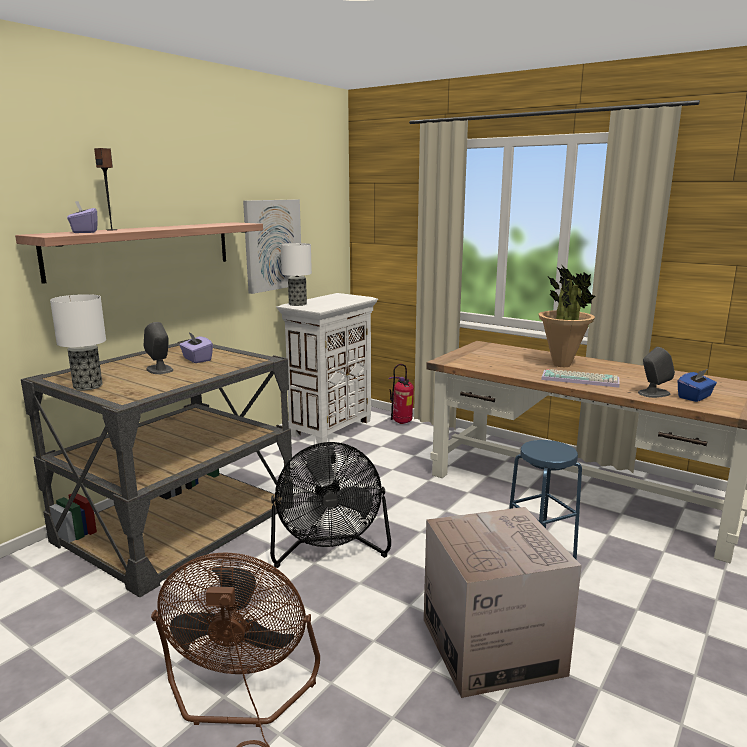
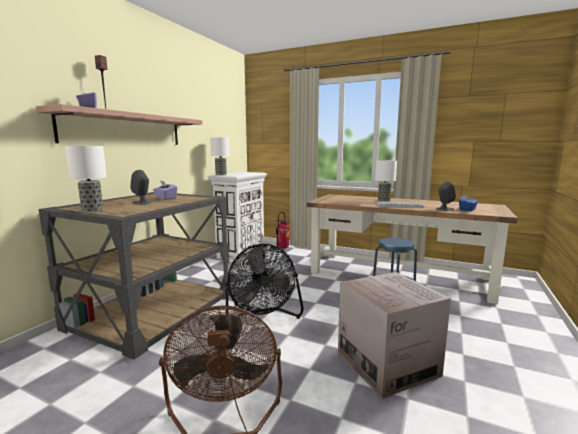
camera: 10 degrees left, 5 degrees down
picture [243,199,301,294] -> none
potted plant [538,266,595,367] -> table lamp [375,160,397,202]

